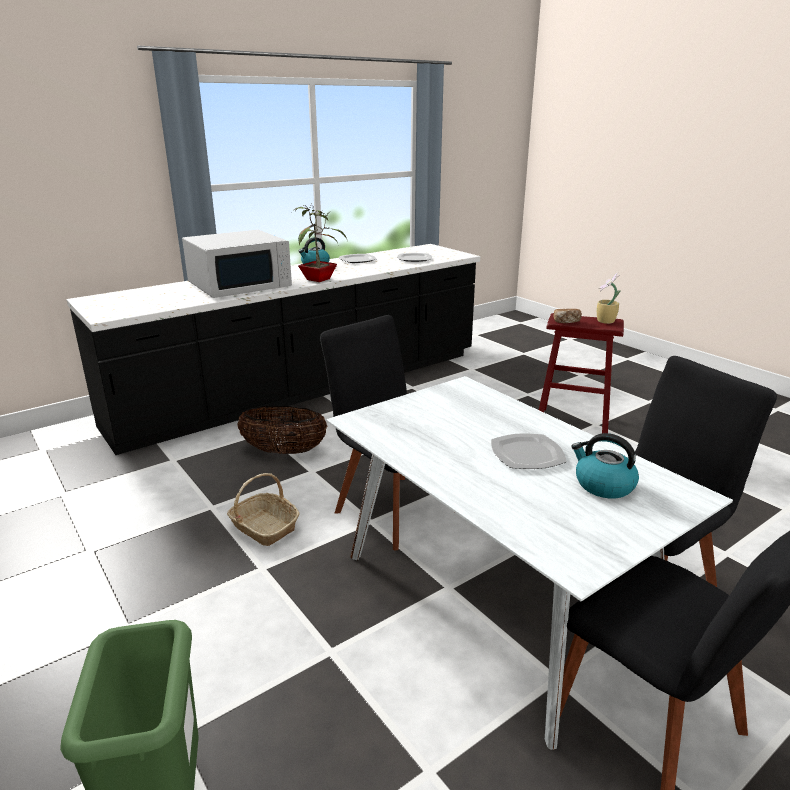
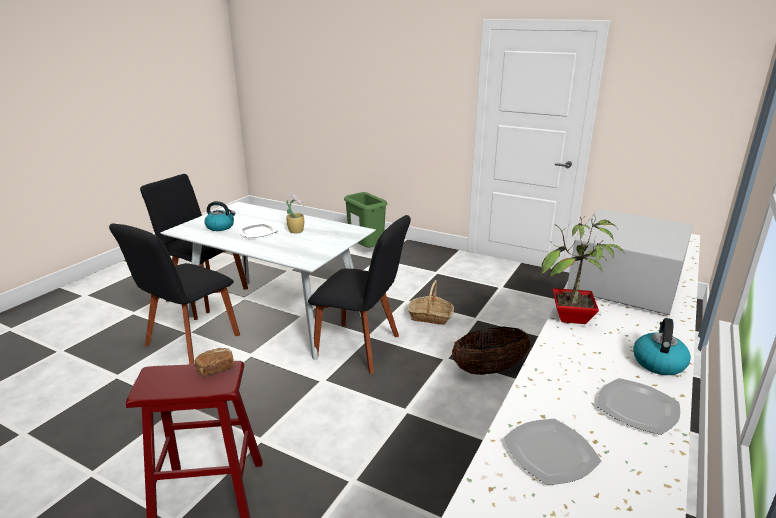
camera: 155 degrees right, 0 degrees up
potted plant [597,273,621,324] -> potted plant moved to [286,191,304,233]

